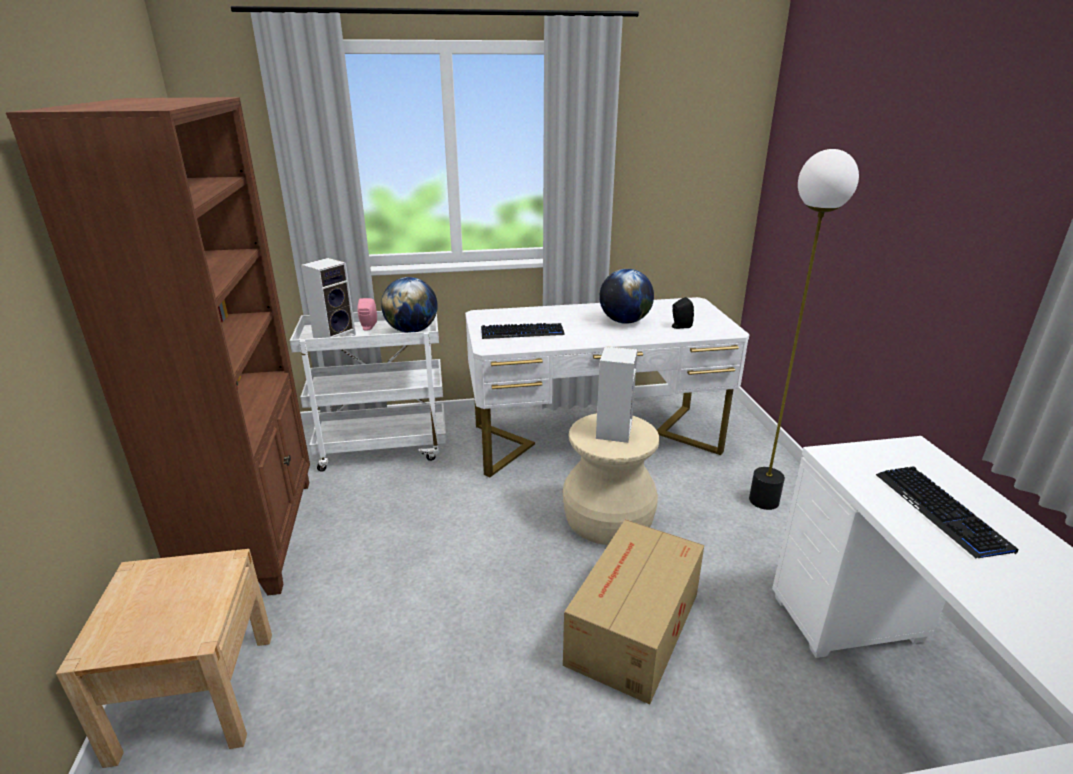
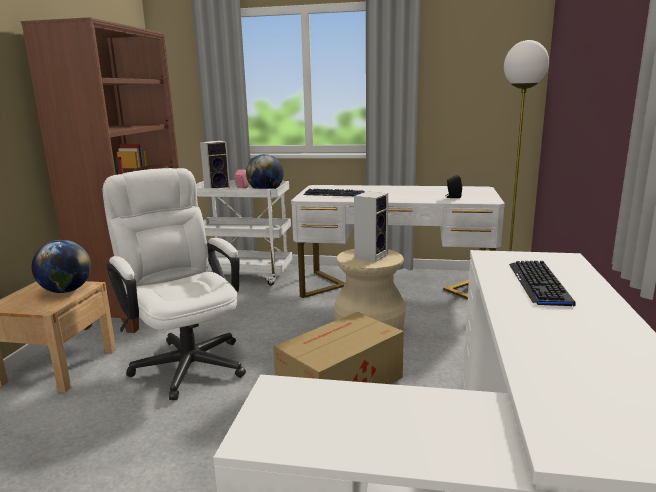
camera: 20 degrees right, 10 degrees down
globe [599,269,654,324] -> globe moved to [31,240,91,293]
none -> white office chair [102,168,246,400]

